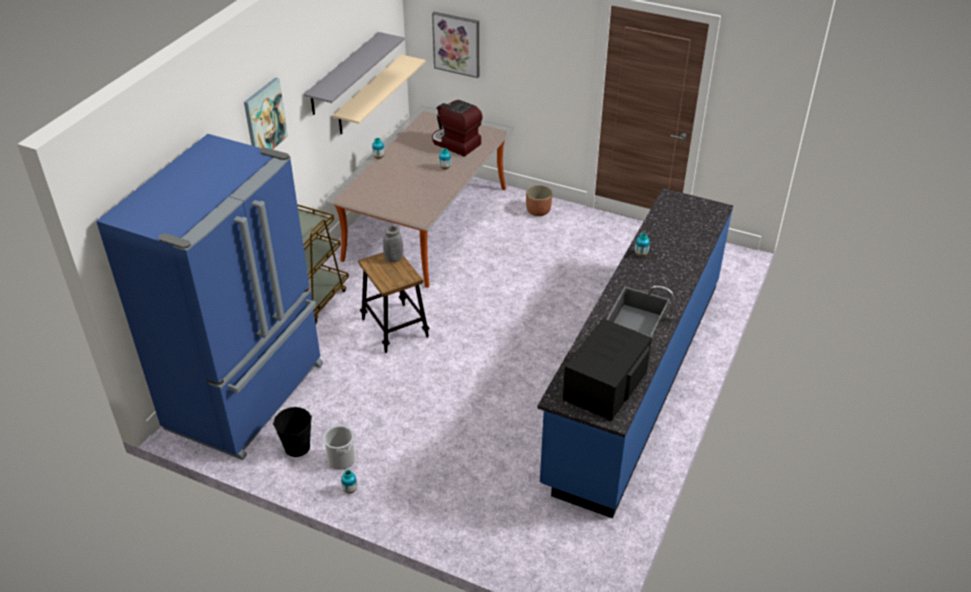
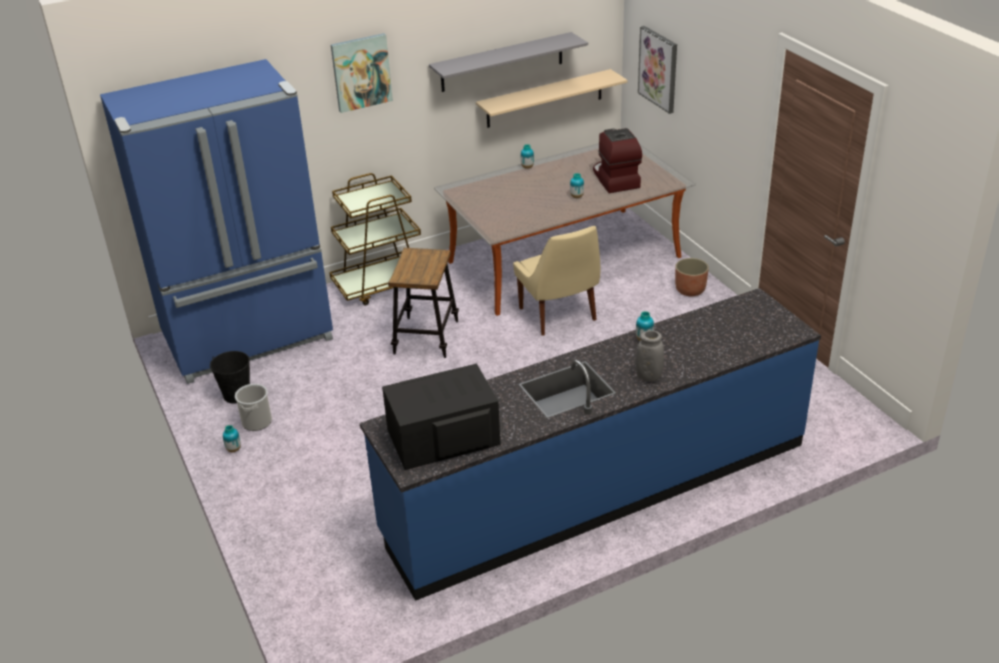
camera: 40 degrees right, 5 degrees down
grey vase [383,226,403,262] -> grey vase moved to [635,330,664,382]
none -> beige chair [513,226,600,336]

